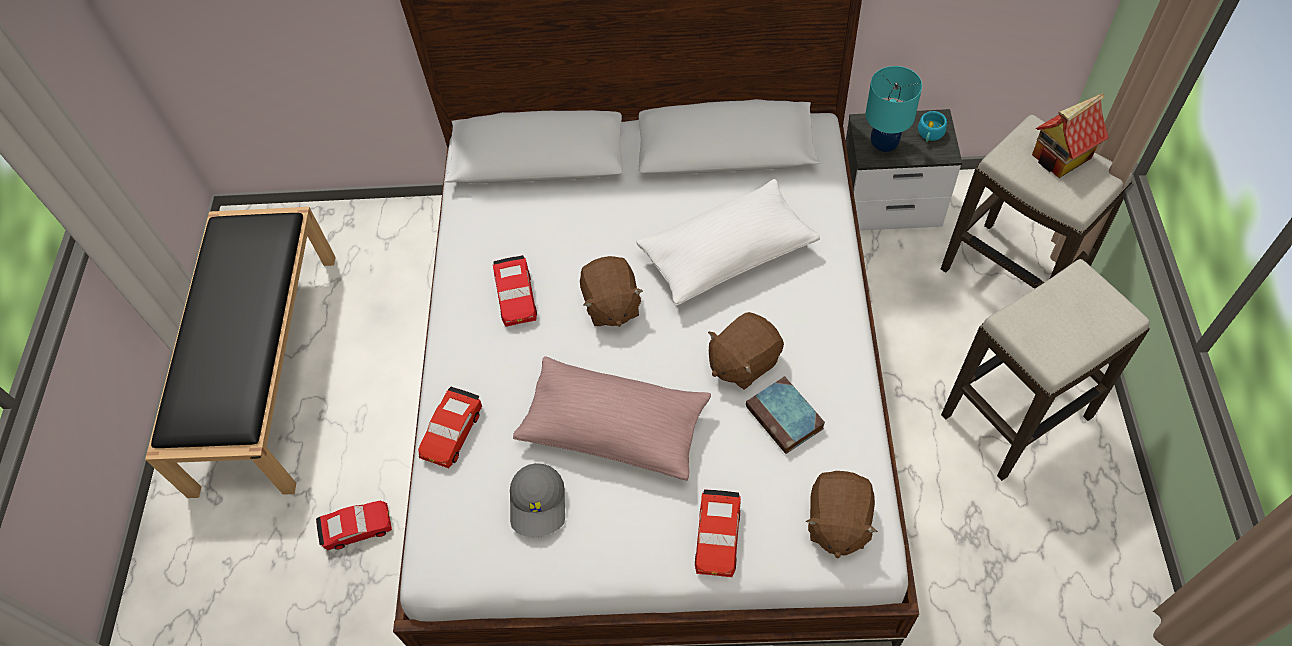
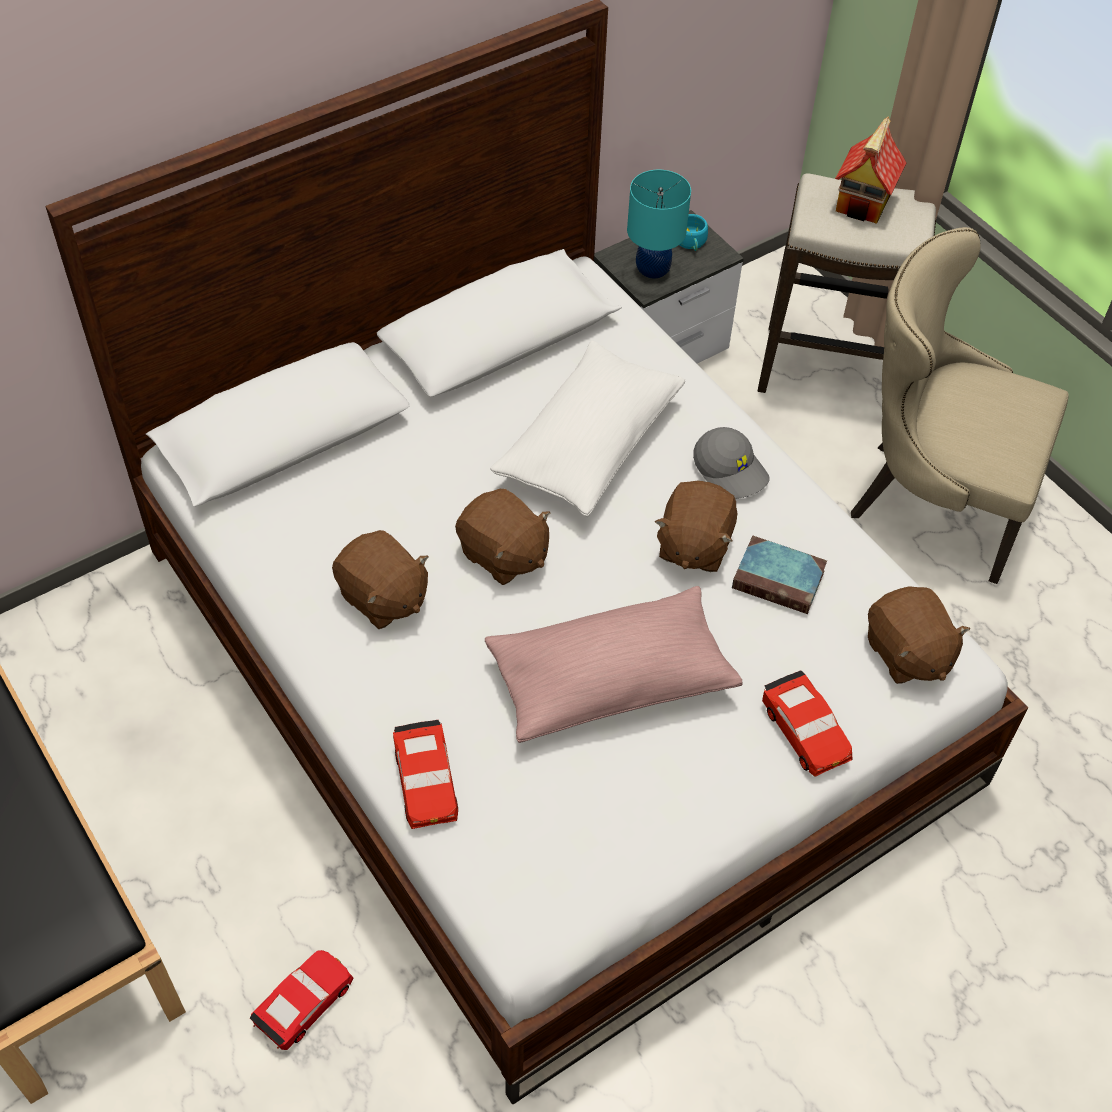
camera: 40 degrees left, 5 degrees down
red toy car [493,255,537,327] -> brown plush toy [332,530,429,629]
grey cap [510,463,565,537] -> grey cap moved to [693,427,770,499]
stool [941,259,1150,481] -> beige chair [851,227,1069,584]

